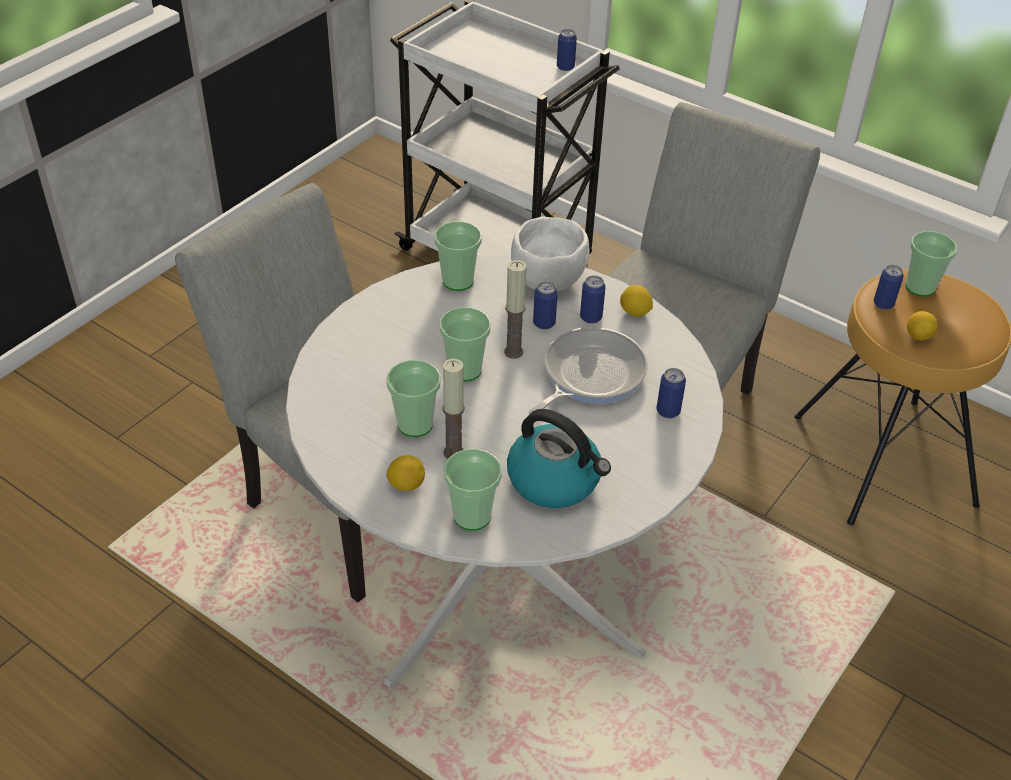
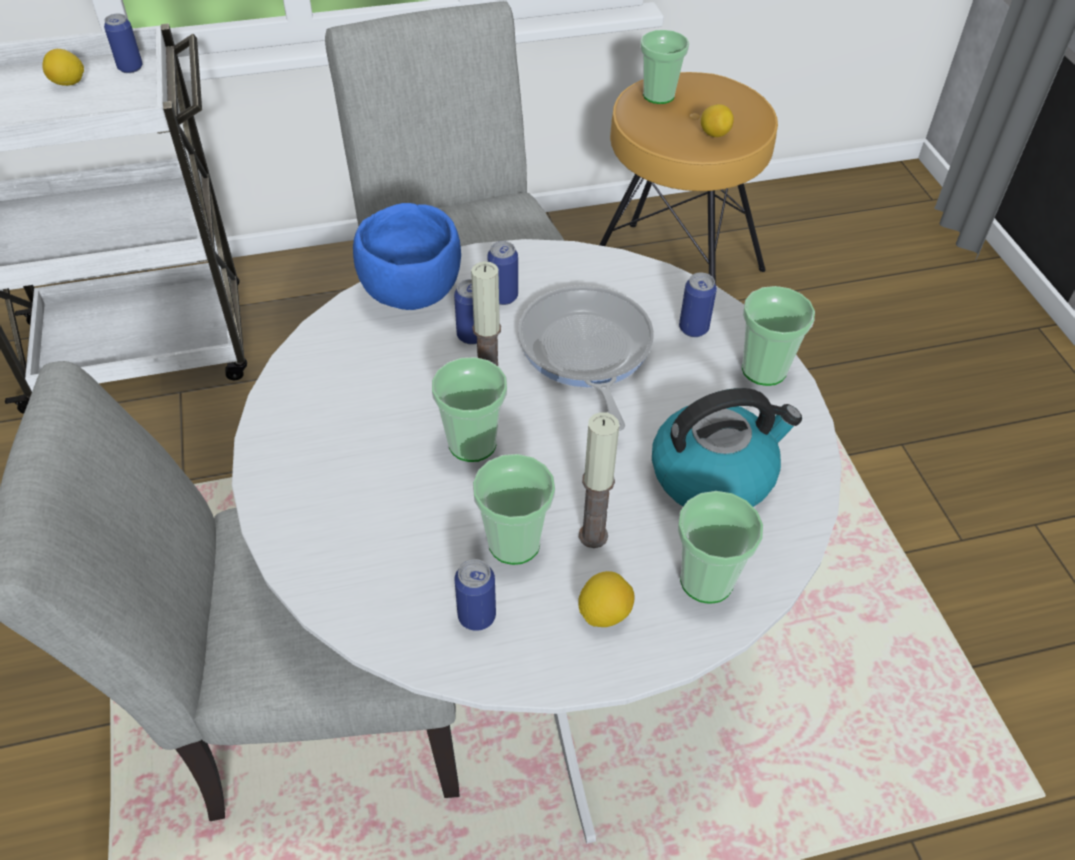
camera: 50 degrees left, 5 degrees up
cup [434,221,482,291] -> cup moved to [742,286,815,386]
white bowl [511,217,590,291] -> blue bowl [353,203,461,310]
lemon [620,285,653,317] -> lemon moved to [42,49,84,86]
can [874,265,904,310] -> can moved to [455,559,496,631]

